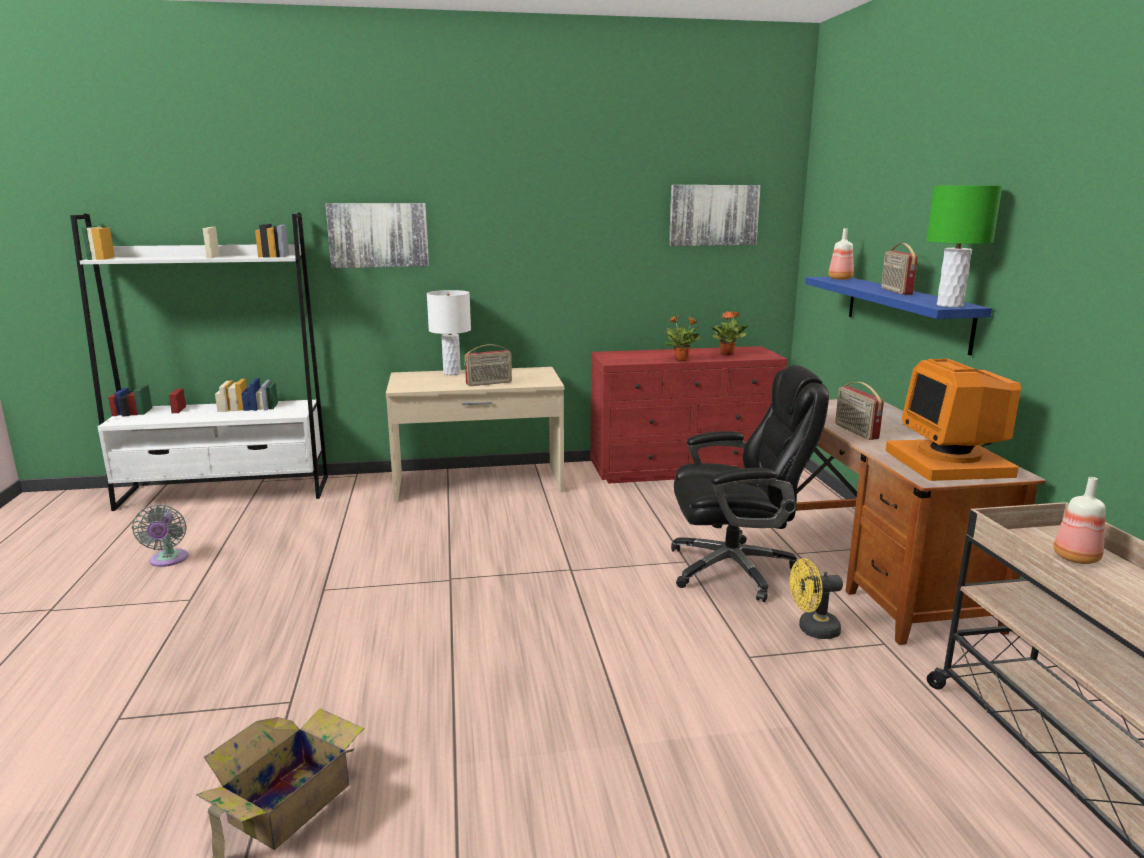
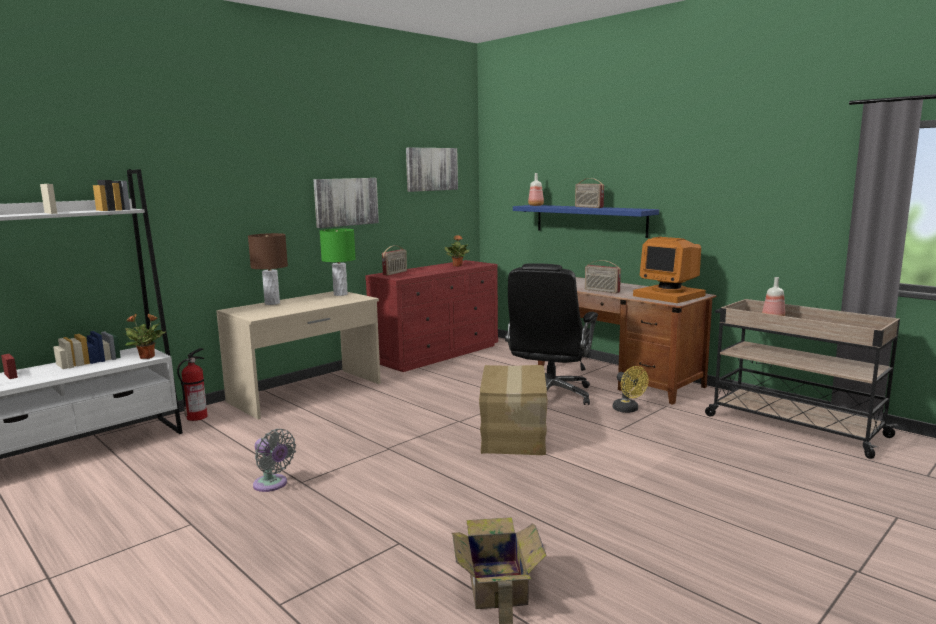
camera: 35 degrees left, 5 degrees down
grey fan [132,504,188,567] -> grey fan moved to [253,429,296,492]
picture [325,203,429,268] -> picture moved to [313,178,379,228]
white table lamp [427,290,471,375] -> brown table lamp [248,233,288,305]
radio [465,344,512,386] -> radio moved to [382,245,407,275]
potted plant [664,315,702,361] -> potted plant moved to [122,314,166,359]
black office chair [671,365,829,602] -> black office chair turned 150 degrees clockwise [505,263,598,405]
yellow fan [790,558,843,639] -> yellow fan turned 75 degrees counterclockwise [613,366,649,413]
green table lamp [926,186,1002,307] -> green table lamp moved to [320,229,356,296]
none -> fire extinguisher [177,348,208,421]
none -> cardboard box [479,365,548,455]

